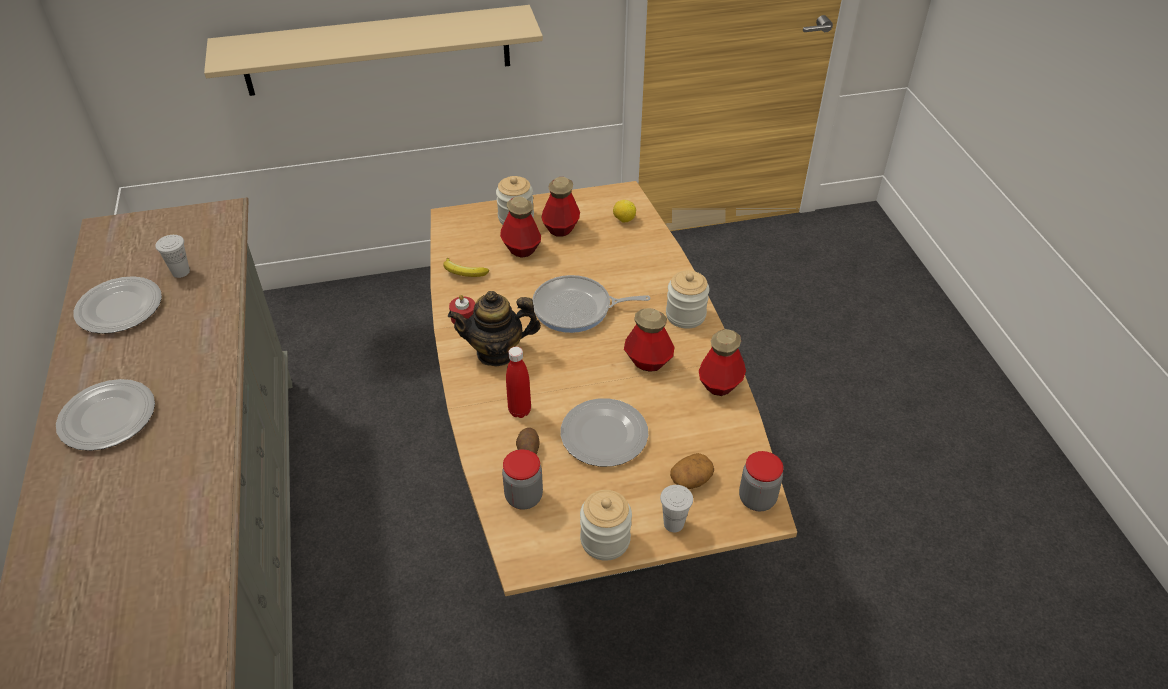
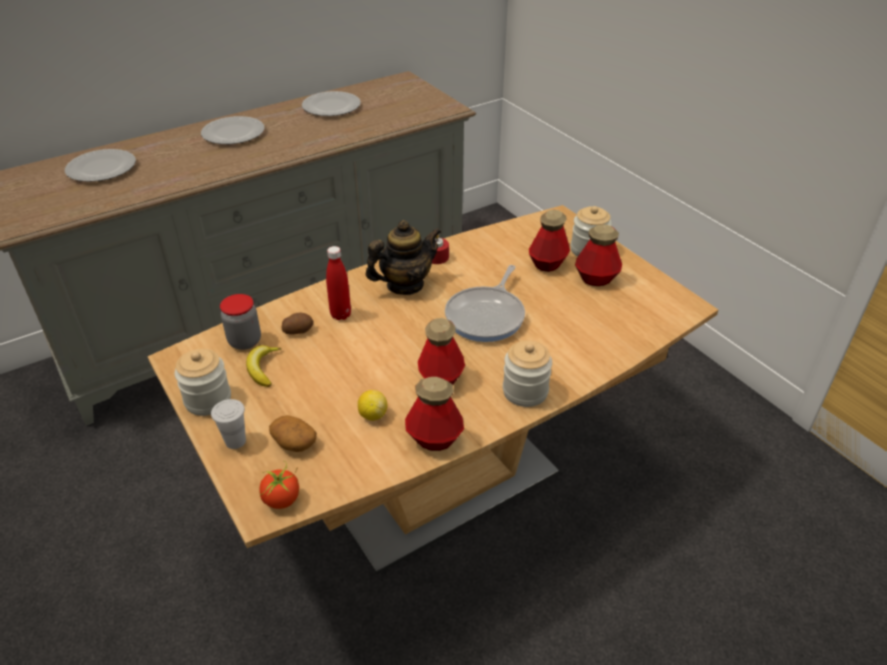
camera: 70 degrees right, 5 degrees down
white cup [155,235,190,278] -> none
beige shelf [204,5,543,96] -> none
banana [443,258,489,277] -> banana moved to [246,345,281,387]
teapot [448,291,541,366] -> teapot turned 90 degrees clockwise [365,220,441,295]
frying pan [532,275,650,333] -> frying pan turned 135 degrees counterclockwise [445,265,525,342]
plate [561,398,648,467] -> plate moved to [65,149,136,182]
lemon [613,200,636,223] -> lemon moved to [358,390,387,421]
jar [739,451,783,511] -> tomato [259,461,299,509]

